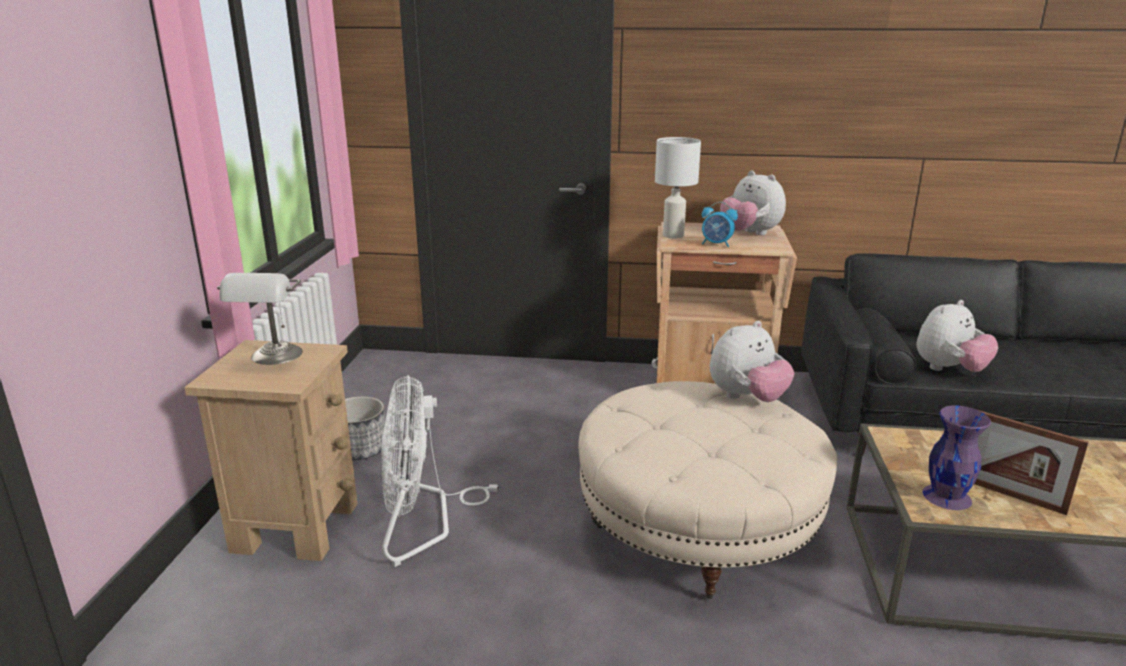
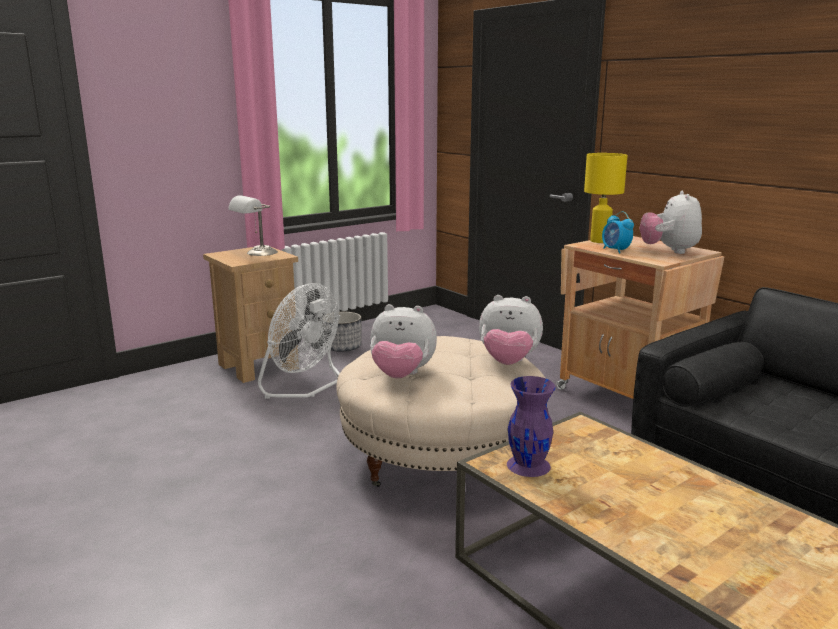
camera: 45 degrees right, 5 degrees down
white table lamp [655,137,701,238] -> yellow table lamp [584,153,628,243]
plush toy [916,300,998,372] -> plush toy moved to [370,304,437,378]
picture frame [974,410,1089,515] -> none

